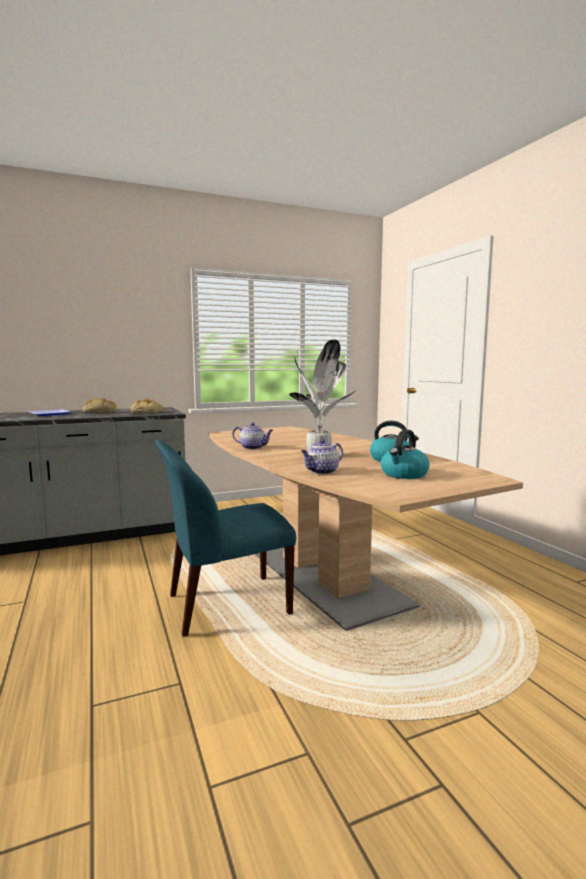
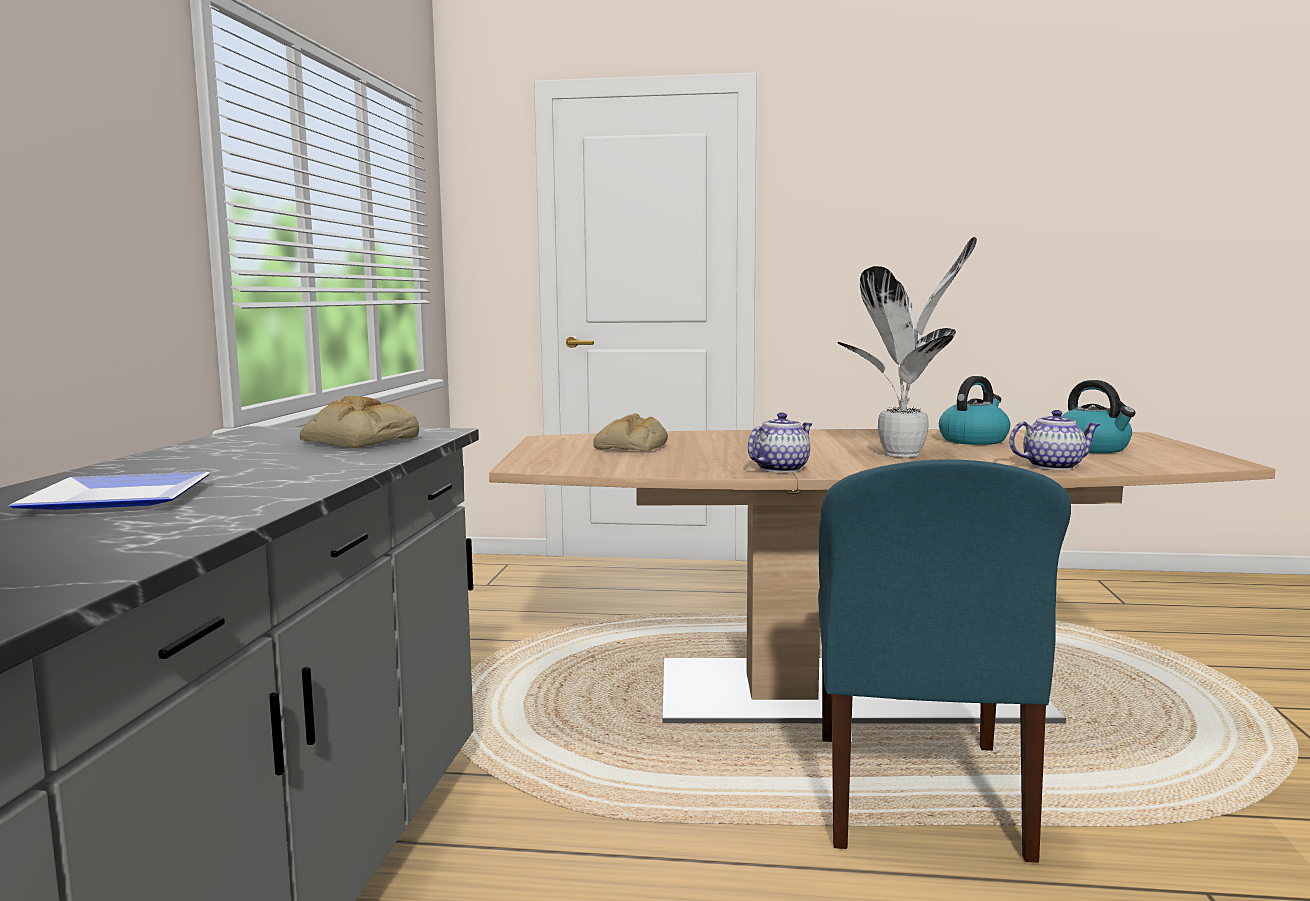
camera: 60 degrees left, 0 degrees up
bread [83,398,117,413] -> bread moved to [593,413,668,451]
teapot [301,439,343,474] -> teapot turned 90 degrees counterclockwise [1009,410,1100,470]

